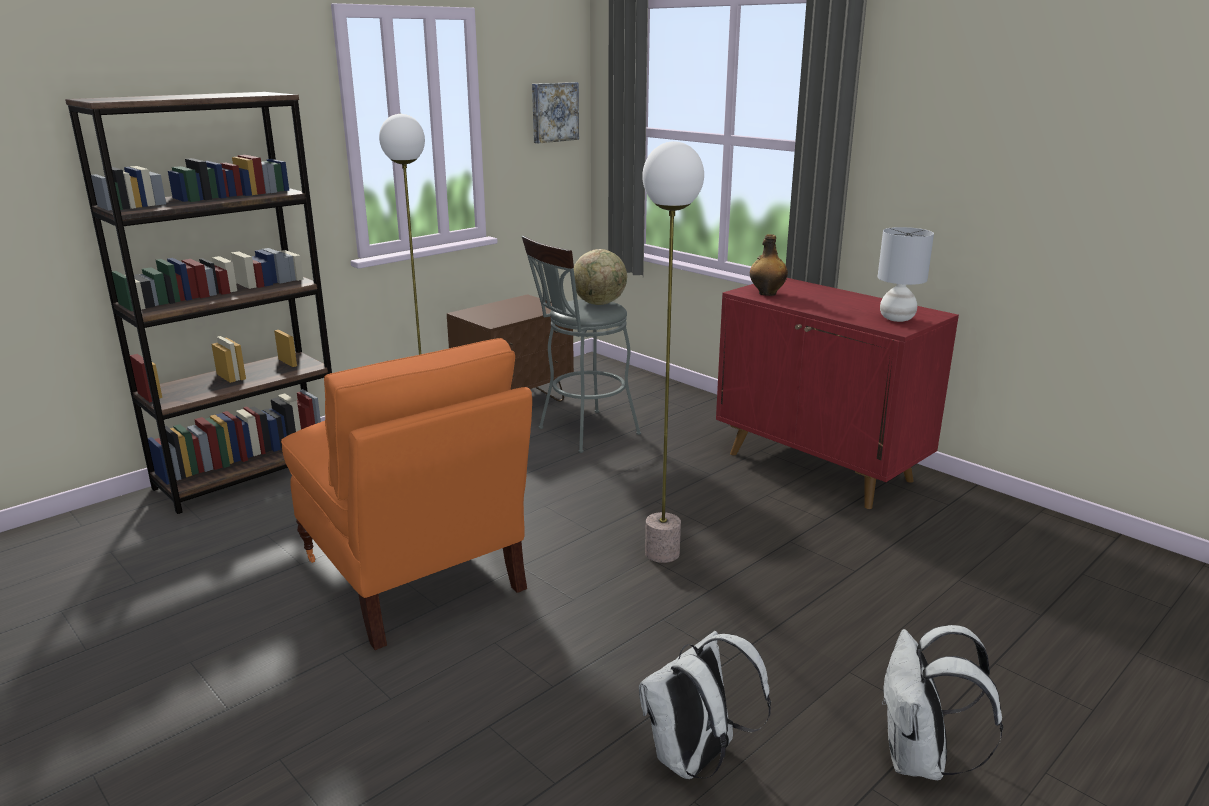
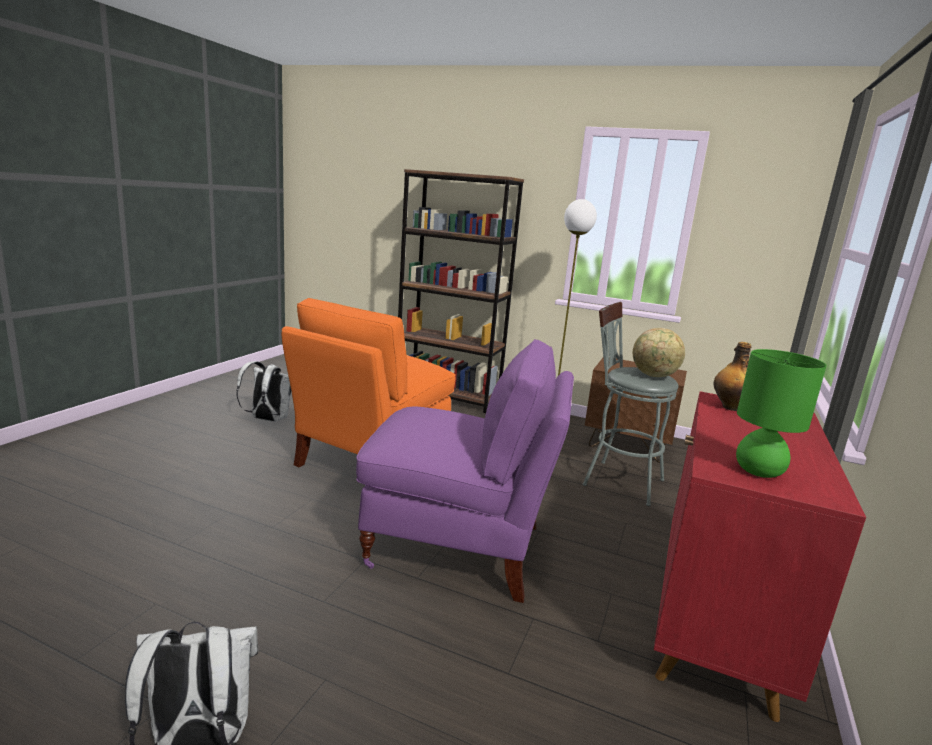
camera: 65 degrees right, 5 degrees down
picture [532,82,579,144] -> none
white backpack [639,631,771,779] -> white backpack moved to [236,361,291,422]
floor lamp [642,141,704,563] -> purple chair [356,339,574,603]
grey table lamp [878,227,934,322] -> green table lamp [736,349,826,478]

